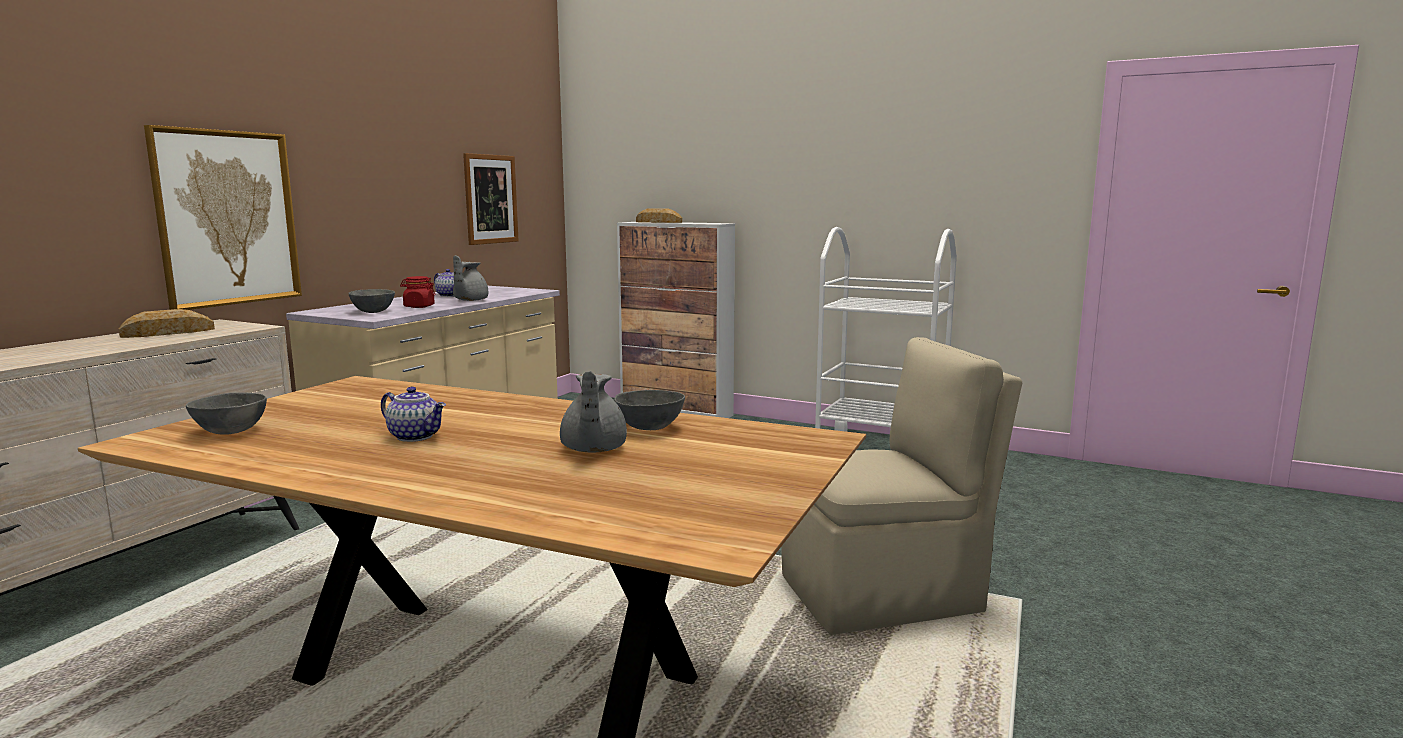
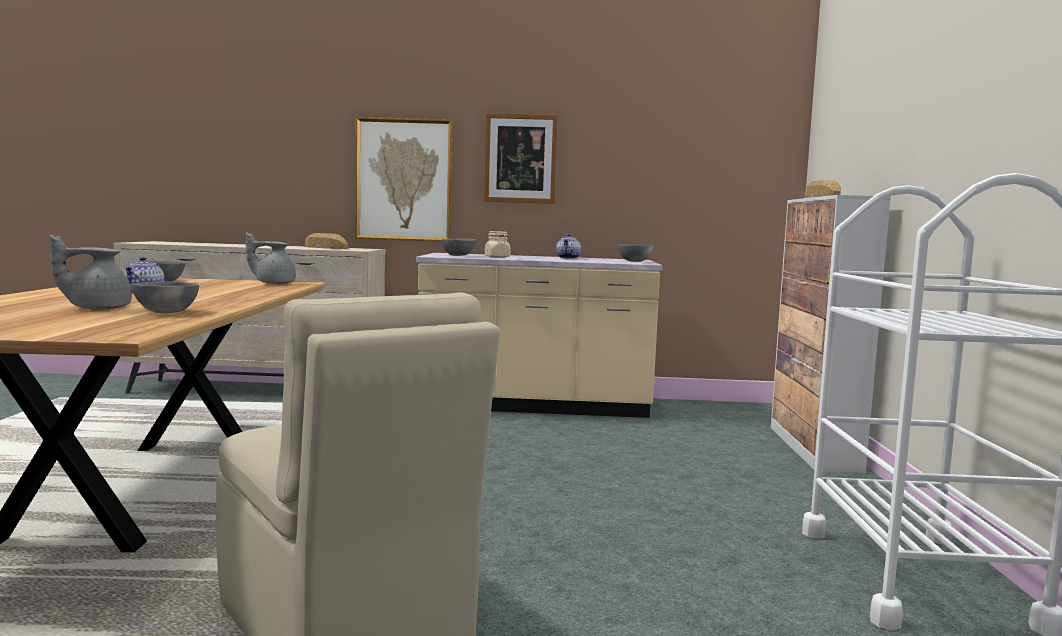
camera: 65 degrees right, 5 degrees down
red jar [400,276,436,308] -> beige jar [485,231,511,258]
grey teapot [453,255,488,301] -> grey teapot moved to [246,232,296,284]
picture [463,153,519,245] -> picture moved to [484,113,558,204]
none -> grey bowl [617,244,653,262]

